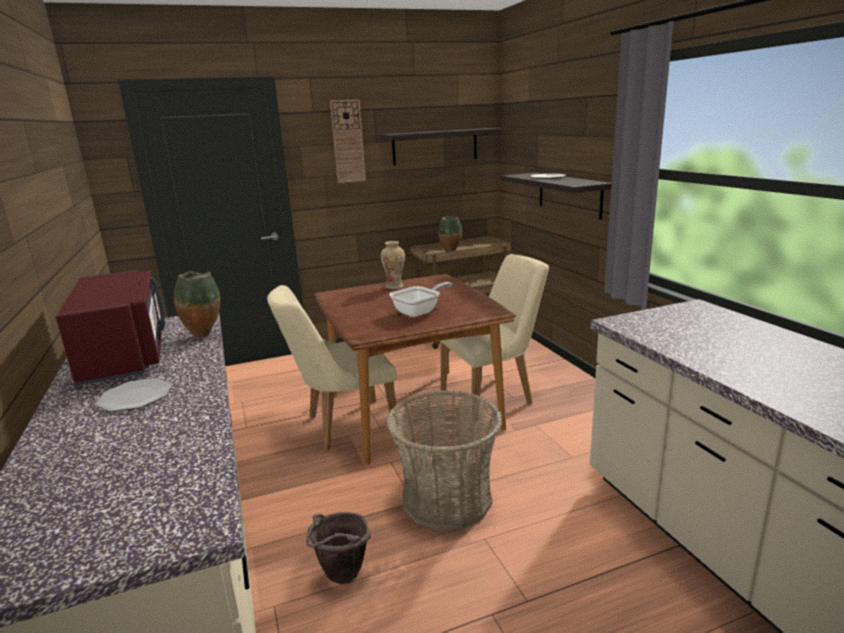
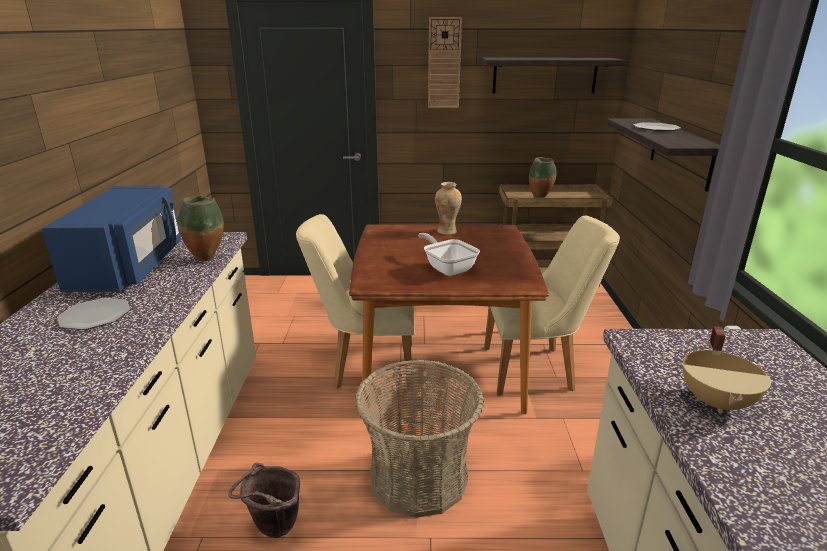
camera: 20 degrees right, 5 degrees up
red microwave [56,270,165,386] -> blue microwave [41,186,181,292]
frying pan [389,282,453,317] -> frying pan turned 105 degrees counterclockwise [418,233,480,276]
none -> beige cooking pot [683,326,771,414]

